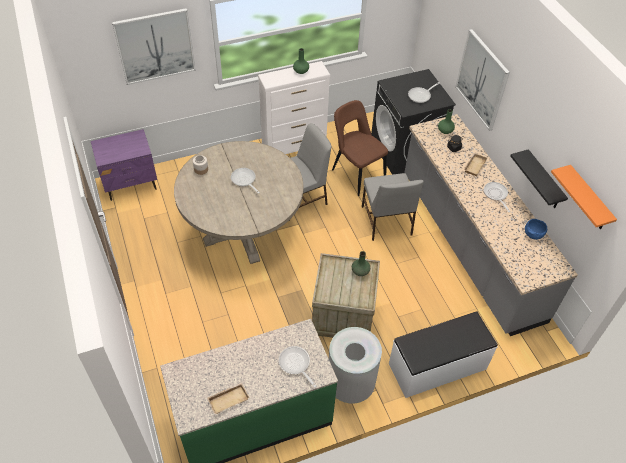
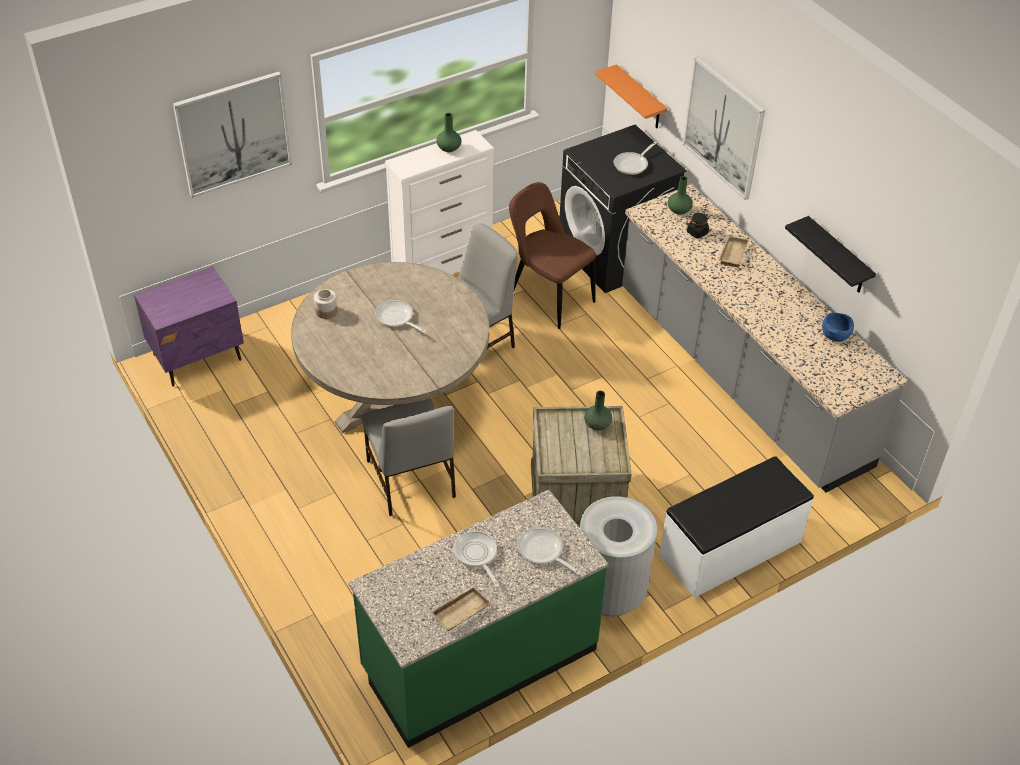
camera: 10 degrees left, 5 degrees down
grey chair [362,173,424,241] -> grey chair moved to [362,398,456,516]
frying pan [484,182,510,212] -> frying pan moved to [454,531,500,587]
orange shelf [551,165,617,229] -> orange shelf moved to [595,64,668,128]

